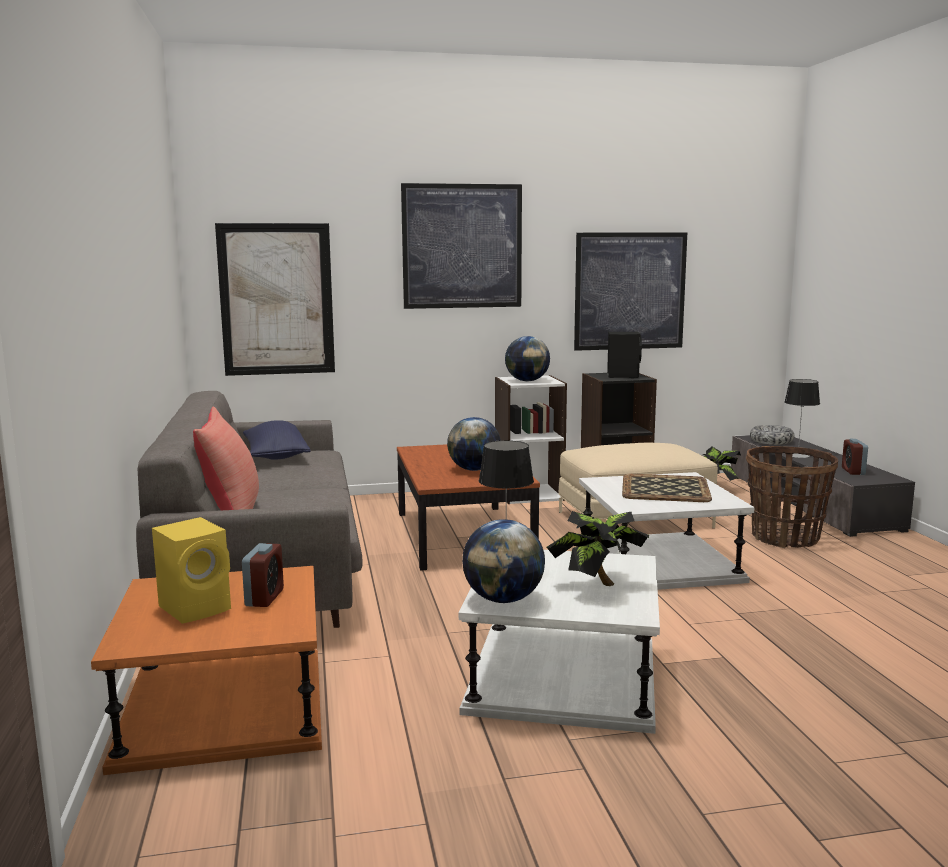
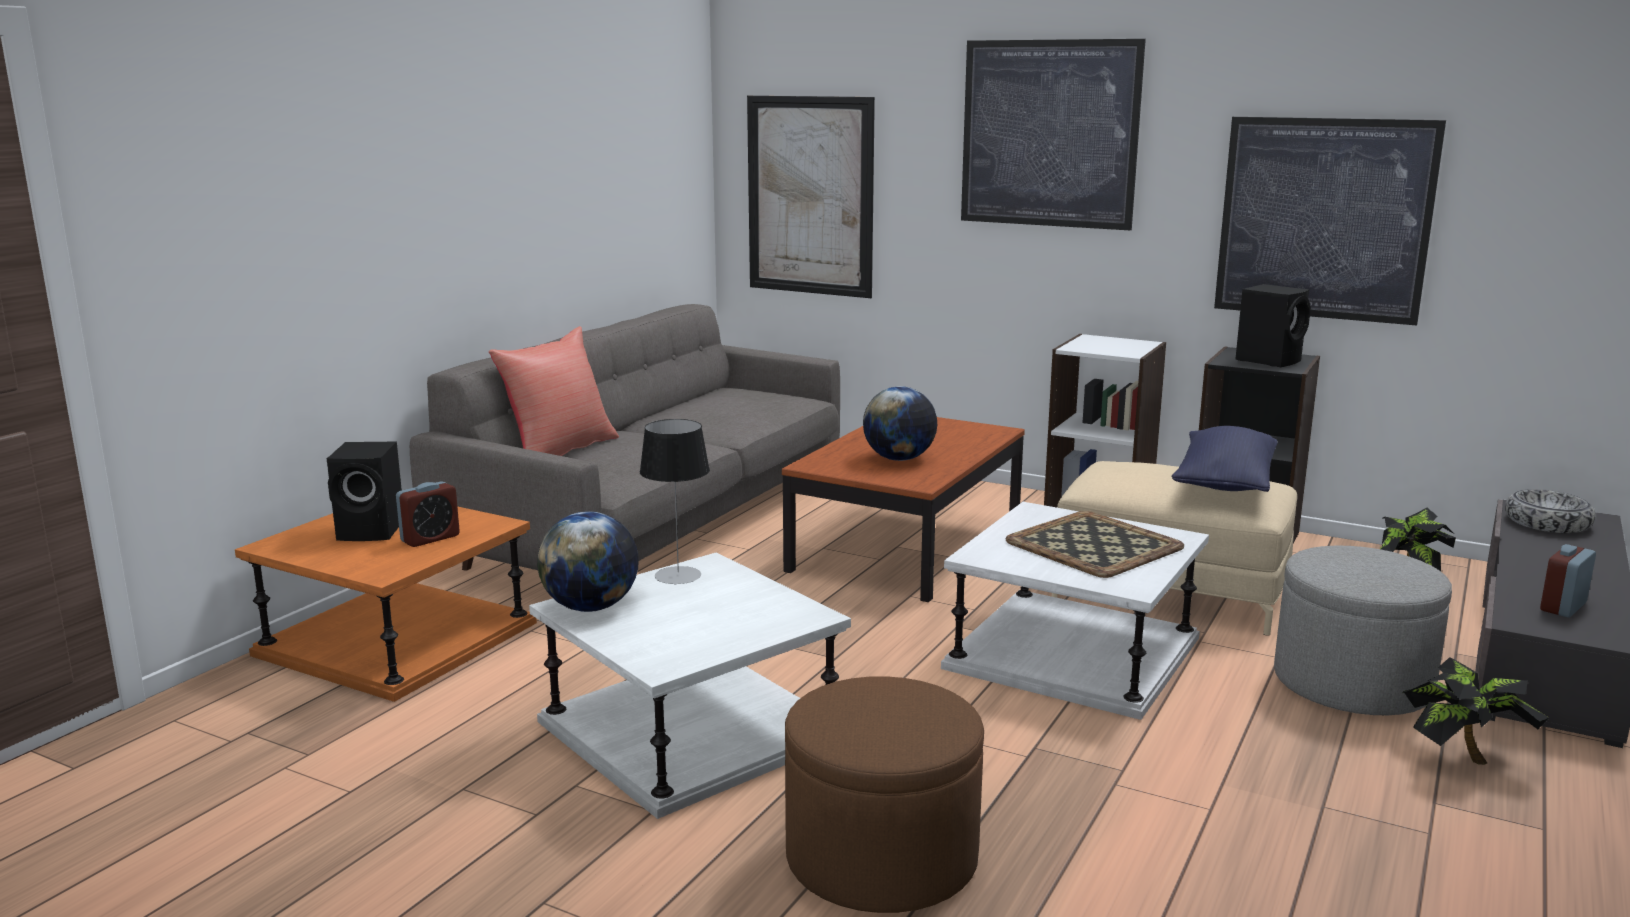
camera: 40 degrees right, 5 degrees up
yellow speaker [152,517,231,624] -> black speaker [327,442,402,541]
blue pillow [243,420,311,460] -> blue pillow moved to [1172,426,1277,492]
globe [505,336,550,381] -> none
potted plant [547,511,649,586] -> potted plant moved to [1402,657,1549,765]
basket [746,446,838,548] -> grey ottoman [1274,546,1452,715]
table lamp [784,379,820,458] -> none
none -> brown ottoman [785,676,984,913]

